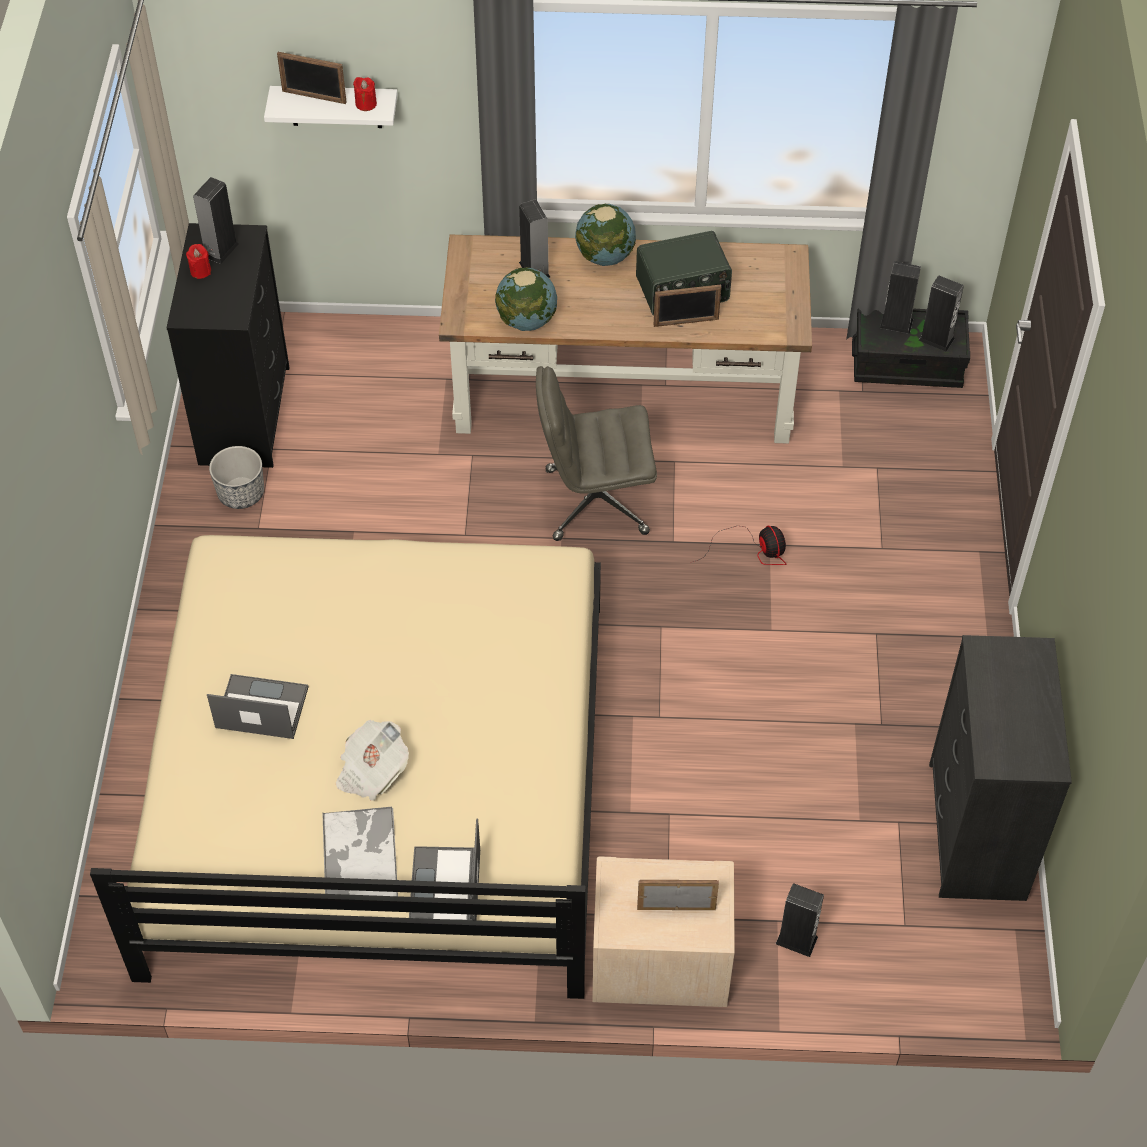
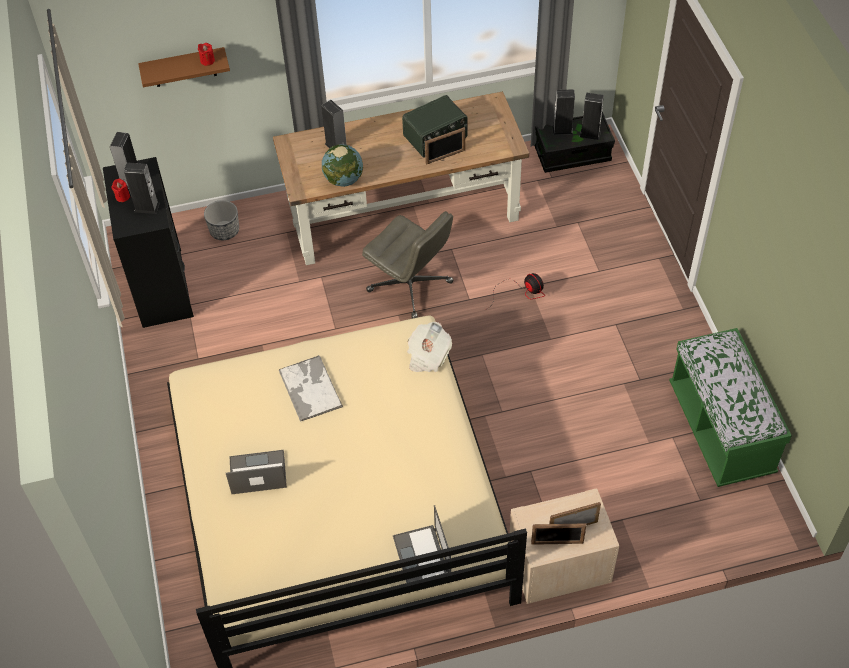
camera: 15 degrees left, 0 degrees up
planter [209,446,264,509] -> planter moved to [204,200,239,240]
white shelf [264,86,398,128] -> brown shelf [138,47,230,87]
picture frame [277,52,346,104] -> picture frame moved to [531,523,586,545]
tray [323,807,398,896] -> tray moved to [279,355,343,421]
newspaper [336,720,409,801] -> newspaper moved to [407,322,452,372]
grey office chair [536,366,657,541] -> grey office chair turned 120 degrees counterclockwise [362,211,453,319]
globe [575,204,636,266] -> none
speaker [776,883,824,957] -> speaker moved to [124,162,160,214]
black dresser [929,635,1072,901] -> green bench [669,328,792,487]

